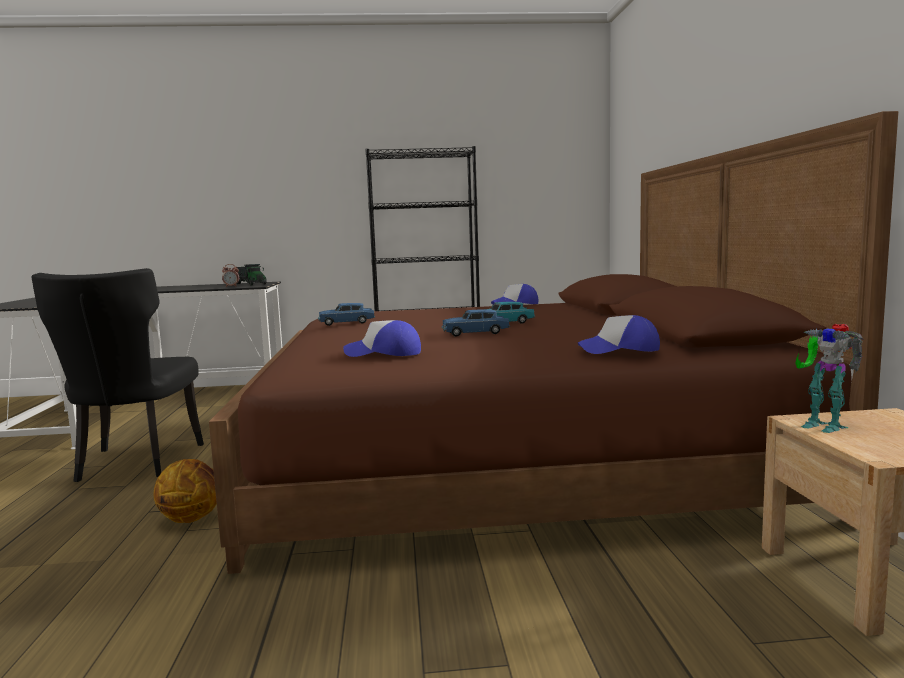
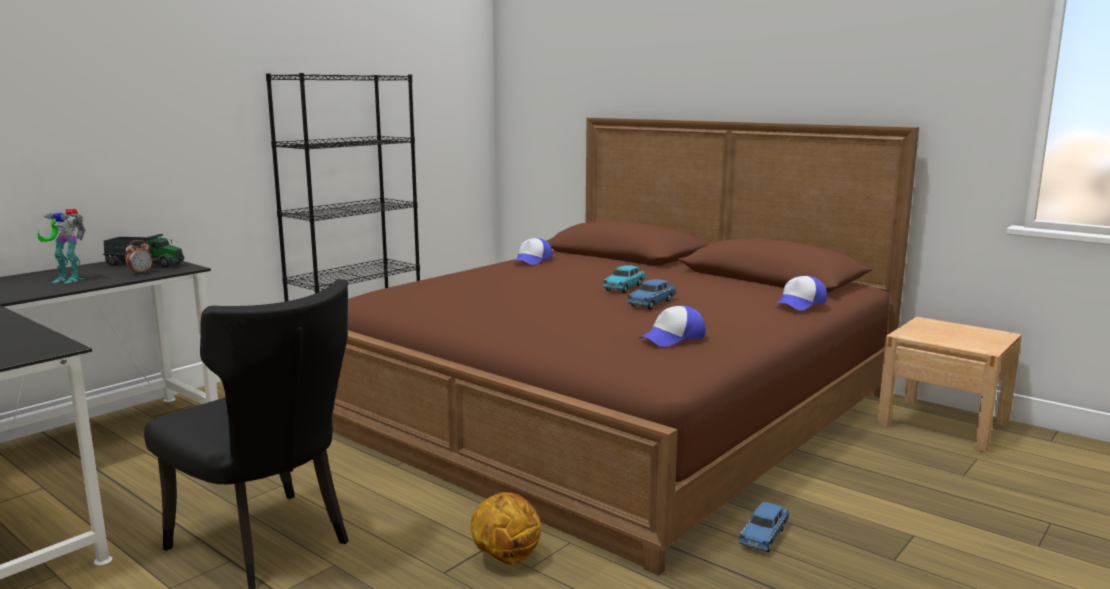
camera: 45 degrees left, 5 degrees up
blue toy car [318,303,375,326] -> blue toy car moved to [739,502,789,552]
toy robot [795,323,865,433] -> toy robot moved to [38,209,86,283]

